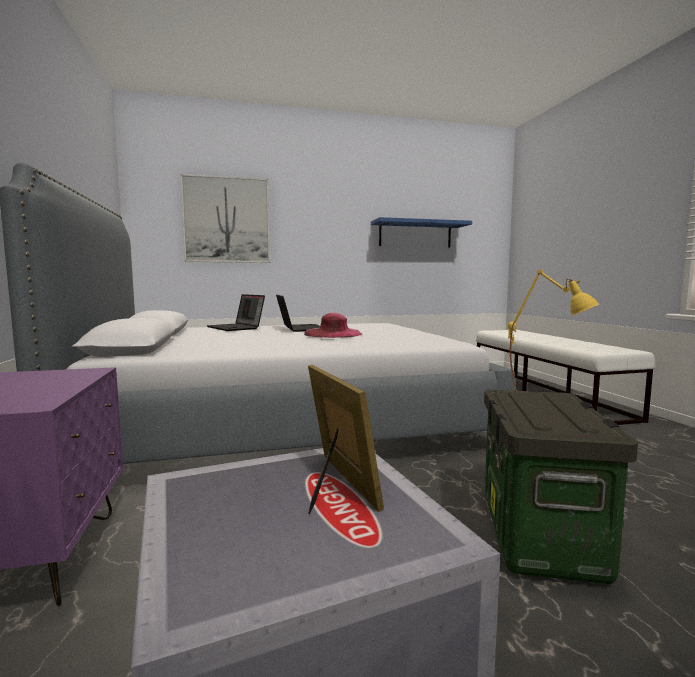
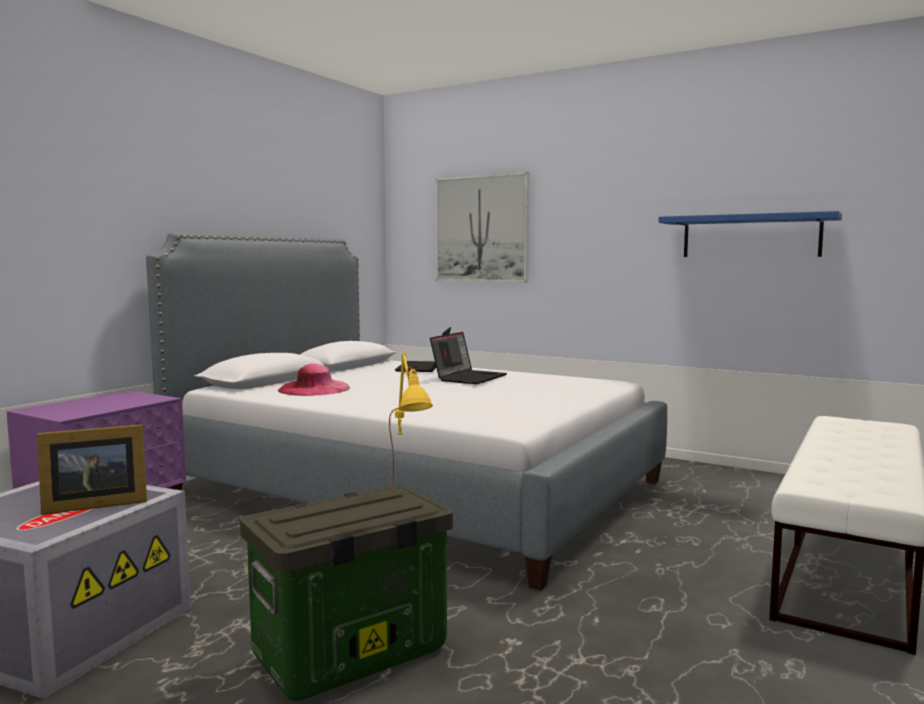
camera: 45 degrees right, 0 degrees up
pink hat [304,313,362,338] -> pink hat moved to [278,364,350,396]
picture frame [308,365,384,514] -> picture frame turned 45 degrees clockwise [37,424,147,515]

